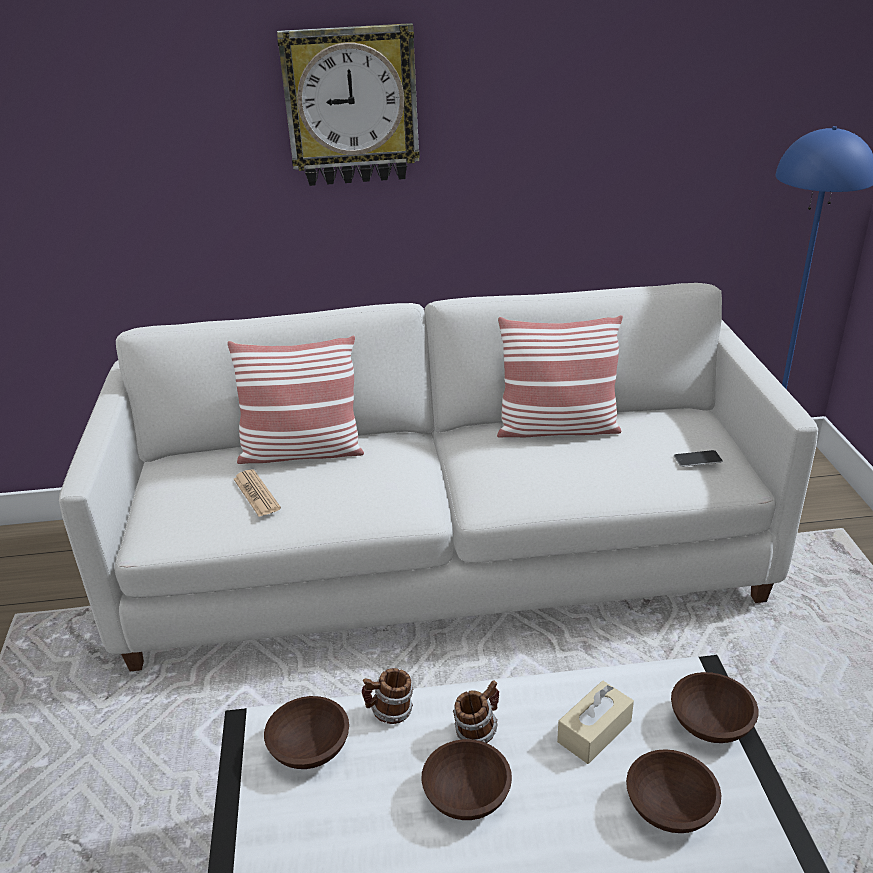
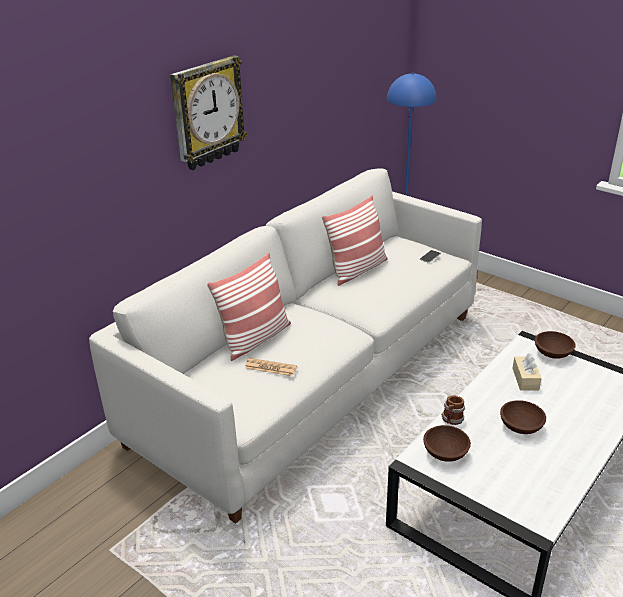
camera: 45 degrees left, 0 degrees up
mug [453,680,499,743] -> none
brown bowl [626,749,721,833] -> none

